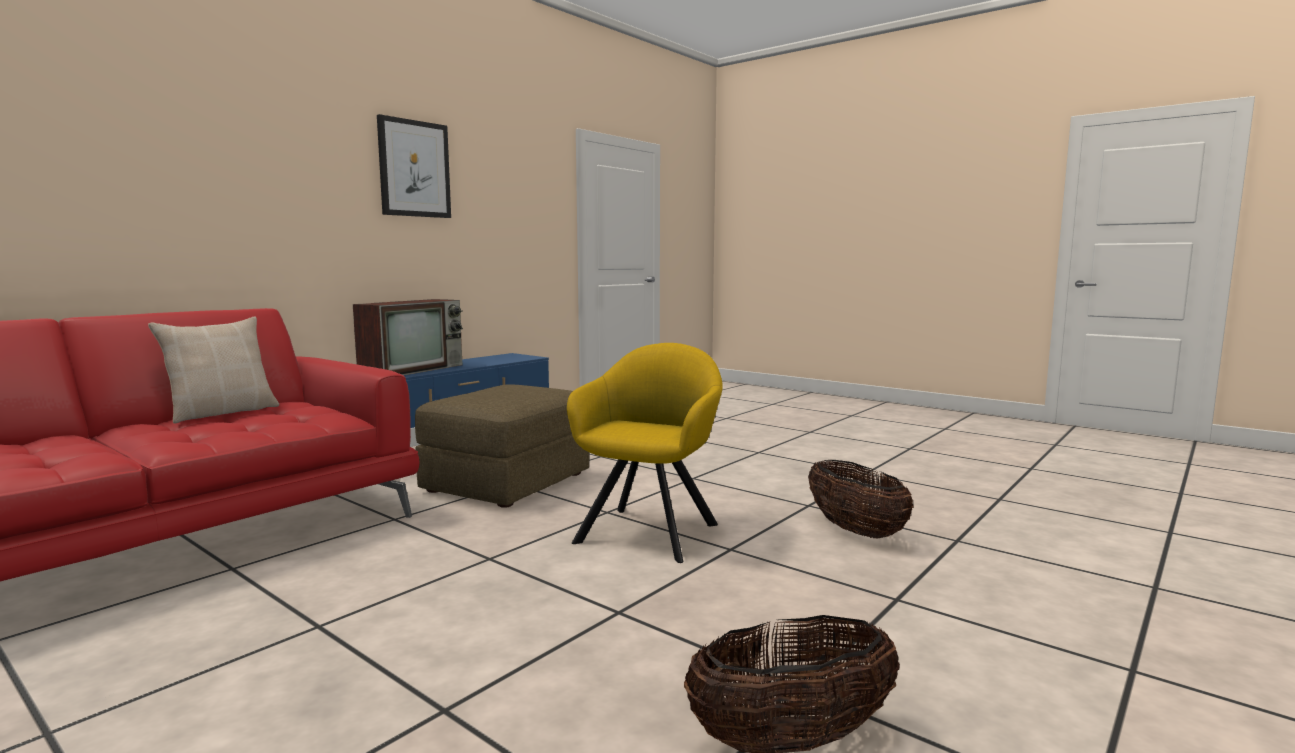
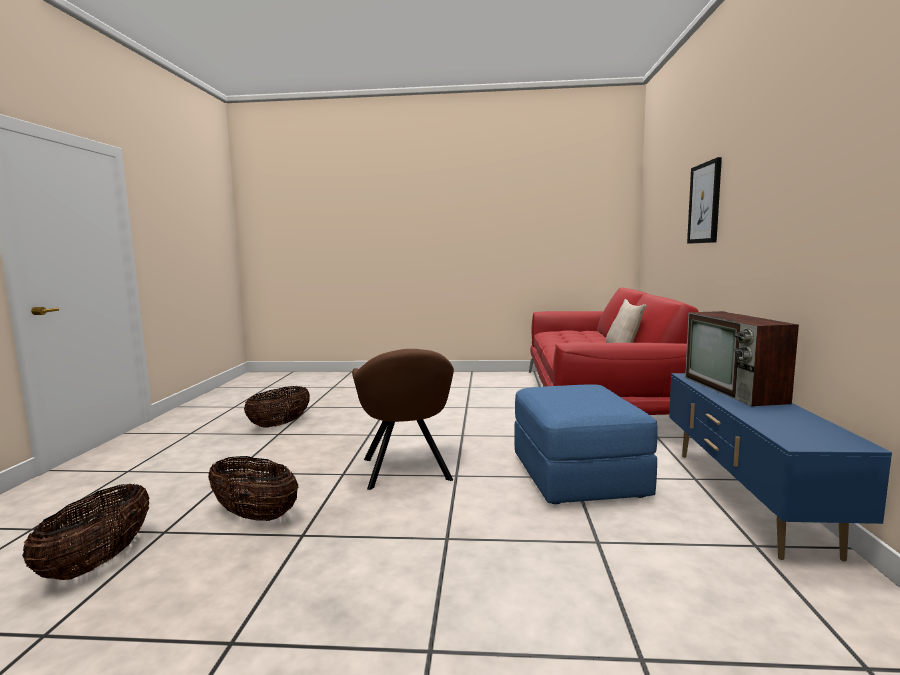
camera: 145 degrees right, 0 degrees up
picture [377,114,451,218] -> picture moved to [687,157,722,244]
brown ottoman [415,384,589,508] -> blue ottoman [514,384,658,504]
yellow armchair [567,343,723,563] -> brown armchair [352,349,454,490]
none -> basket [22,484,150,580]

